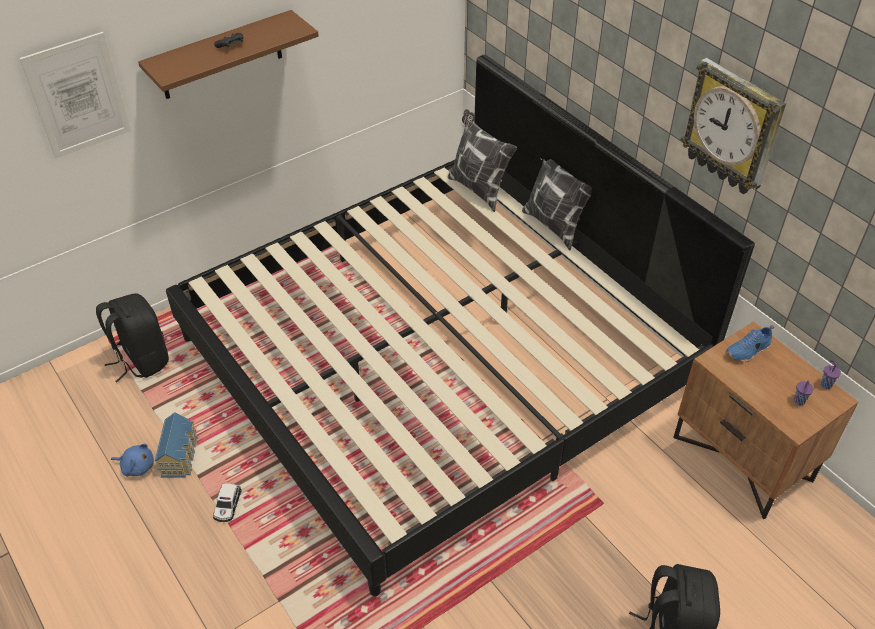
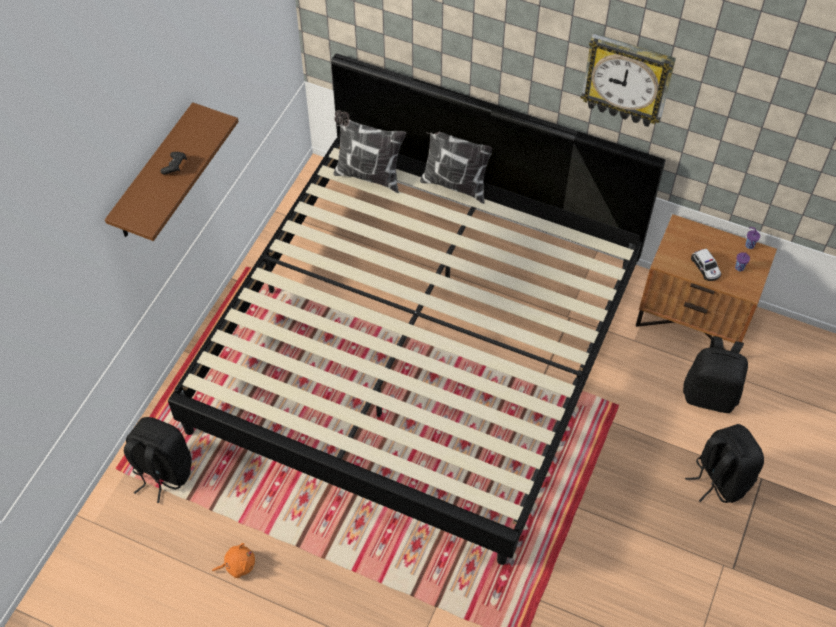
camera: 30 degrees left, 10 degrees up
picture [19,32,131,158] -> none
blue plush toy [111,444,154,477] -> orange plush toy [212,543,255,578]
toy house [155,412,198,478] -> none
toy car [213,483,242,522] -> toy car moved to [691,249,722,281]
blue shoe [726,325,774,362] -> none
none -> black backpack [683,336,748,413]

